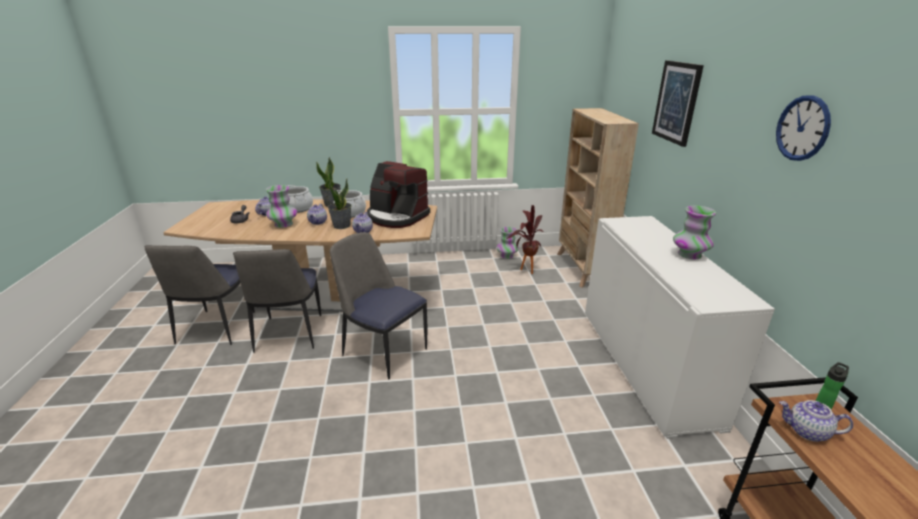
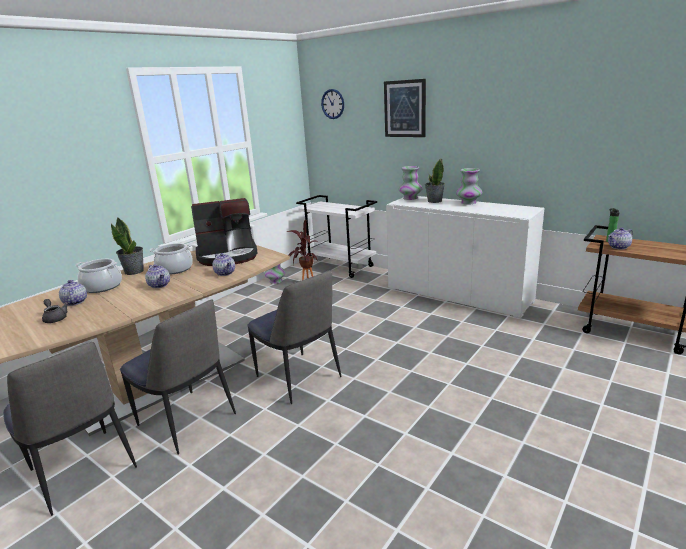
camera: 45 degrees left, 5 degrees down
vase [266,185,297,228] -> vase moved to [398,166,423,200]
potted plant [328,179,352,229] -> potted plant moved to [425,158,445,203]
chair [330,232,427,380] -> chair turned 120 degrees counterclockwise [247,270,341,404]
beige bookcase [557,108,639,288] -> white cart [296,195,377,278]
wall clock [776,95,831,161] -> wall clock moved to [321,89,344,119]

